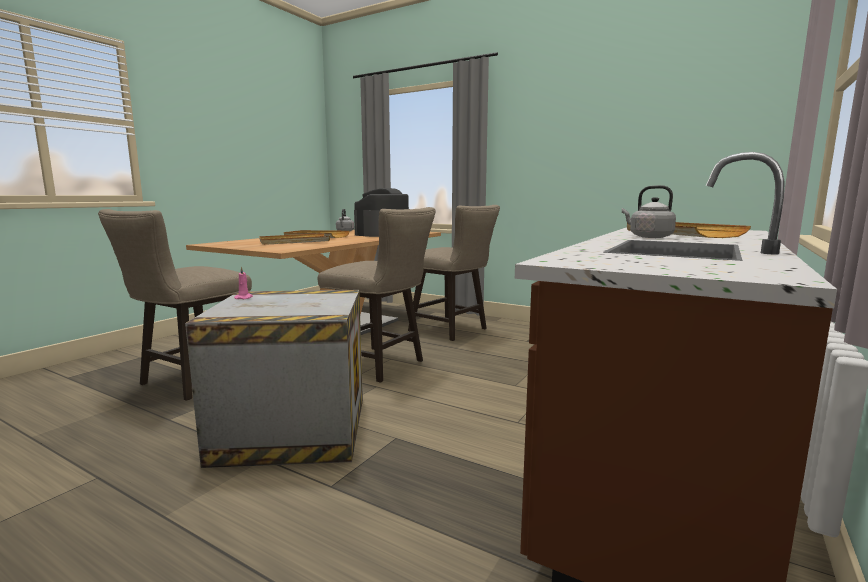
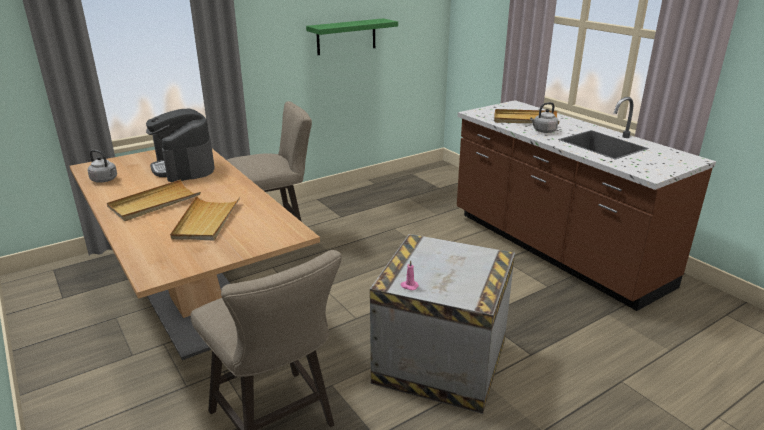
camera: 65 degrees left, 15 degrees up
beige stool [318,207,436,382] -> none
none -> green shelf [306,18,398,55]

